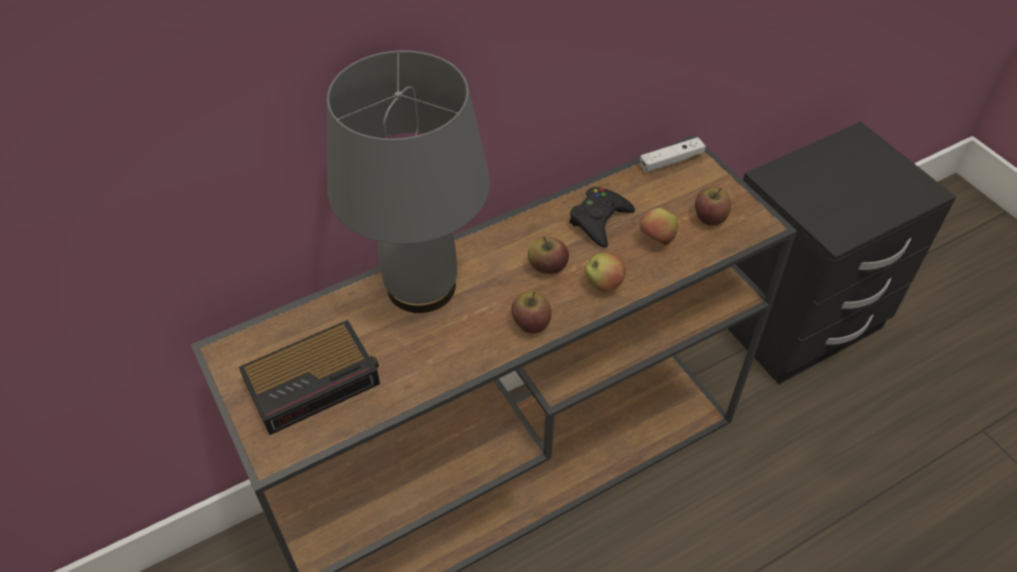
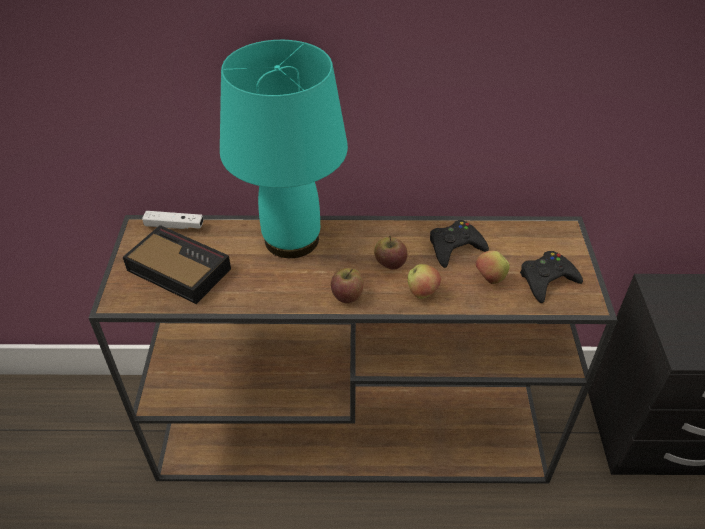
camera: 30 degrees right, 5 degrees down
alarm clock [239,320,380,435] -> alarm clock turned 150 degrees counterclockwise [123,225,231,304]
grey table lamp [327,50,490,313] -> turquoise table lamp [220,40,348,258]
white game controller [640,137,706,172] -> white game controller moved to [142,211,203,229]
apple [695,187,731,226] -> black game controller [520,251,583,303]

